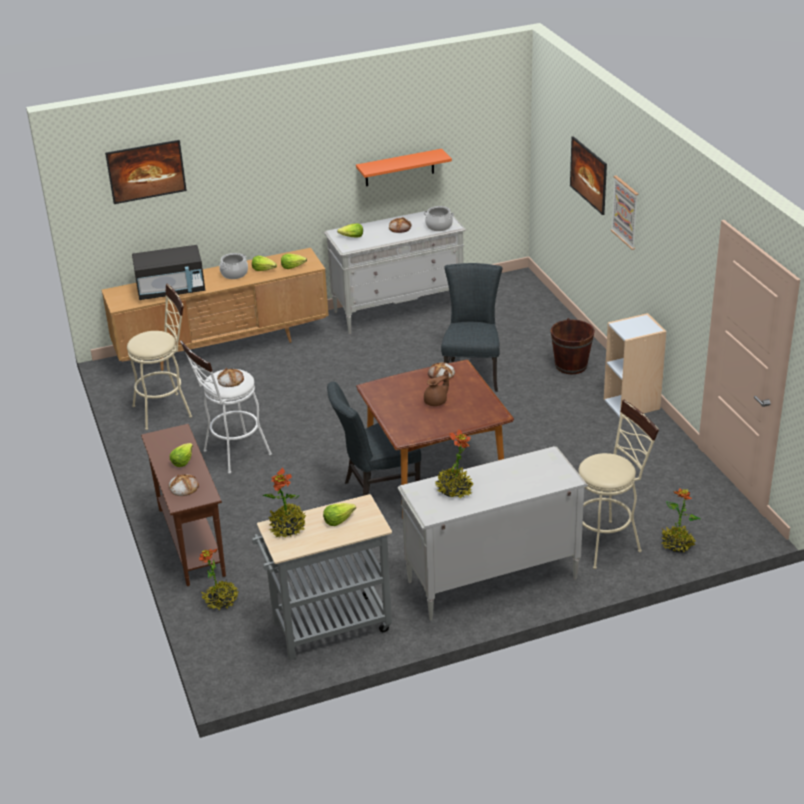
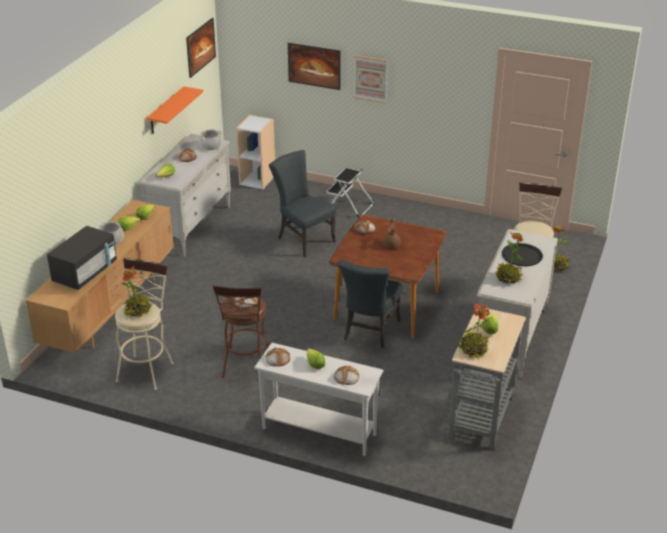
camera: 50 degrees left, 0 degrees up
picture [105,140,187,204] -> picture moved to [186,18,216,78]
brown console table [141,424,226,587] -> white console table [254,343,383,456]
white stool [180,341,272,474] -> brown stool [213,285,269,378]
potted plant [199,548,238,610] -> potted plant moved to [121,266,152,317]
brown bucket [551,318,595,374] -> step ladder [327,168,376,219]
bookcase [604,313,667,419] -> bookcase moved to [236,115,275,189]
none -> bread [266,347,290,367]
none -> black tray [502,243,543,266]

